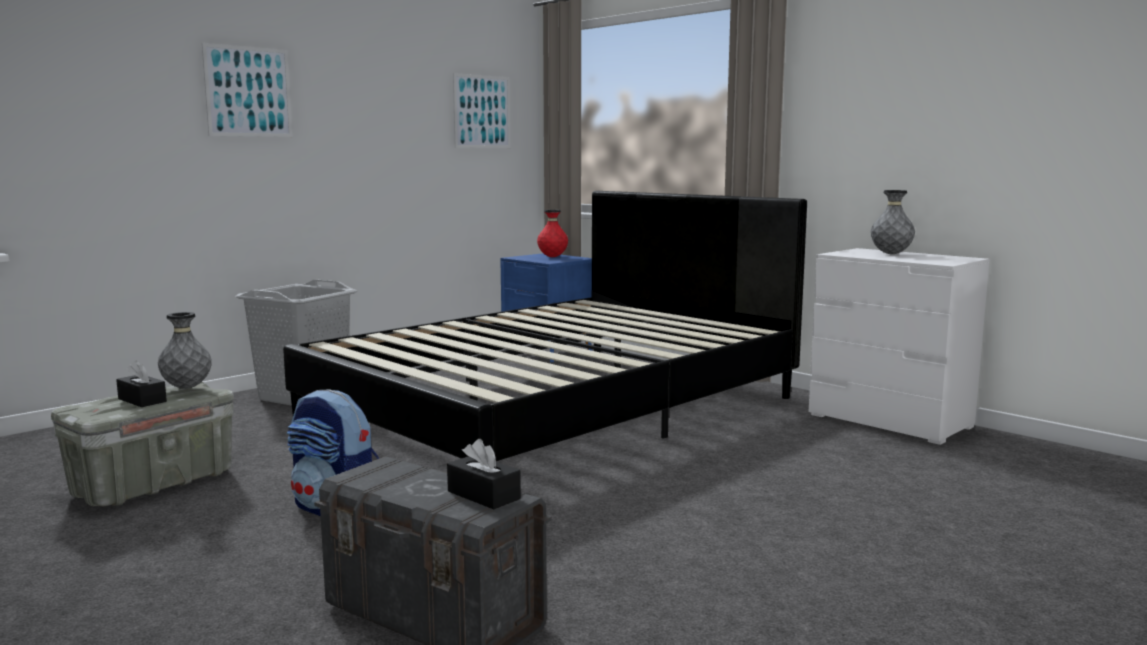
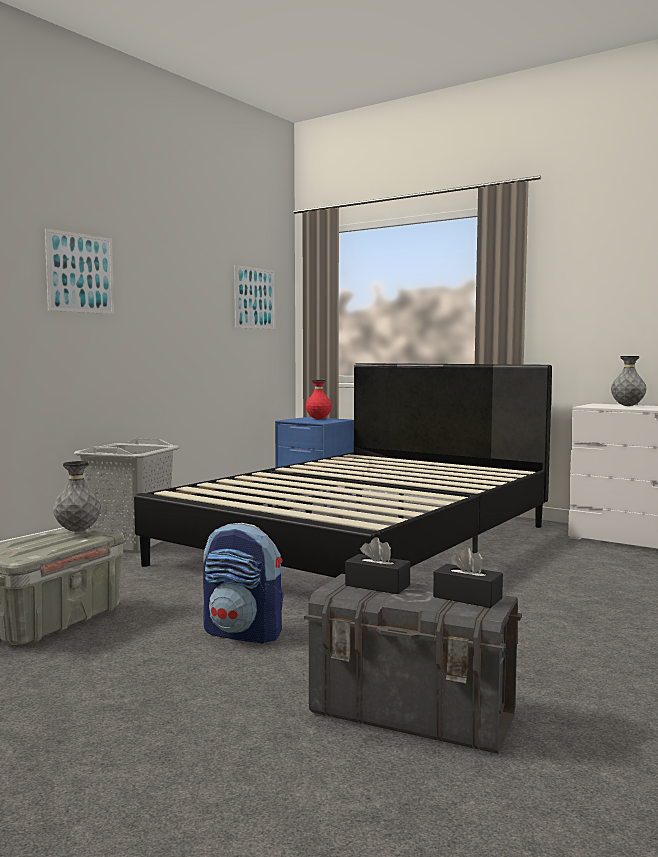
camera: 10 degrees left, 5 degrees down
black tissue box [116,360,167,407] -> black tissue box moved to [345,537,410,594]

